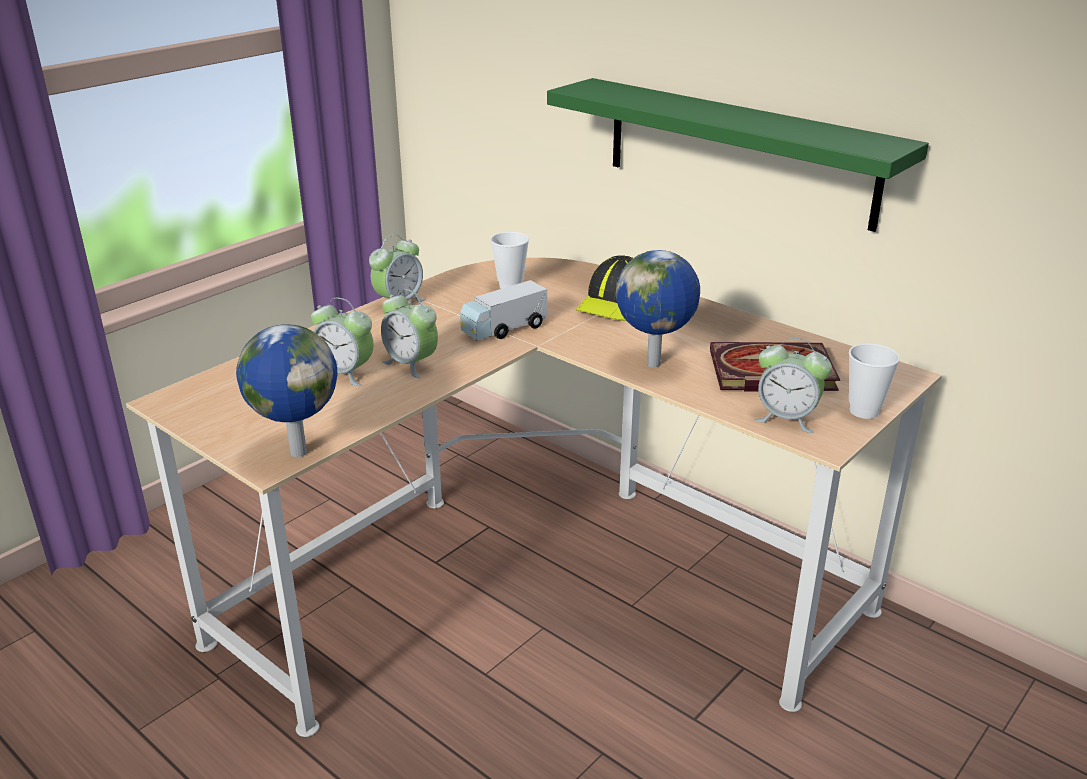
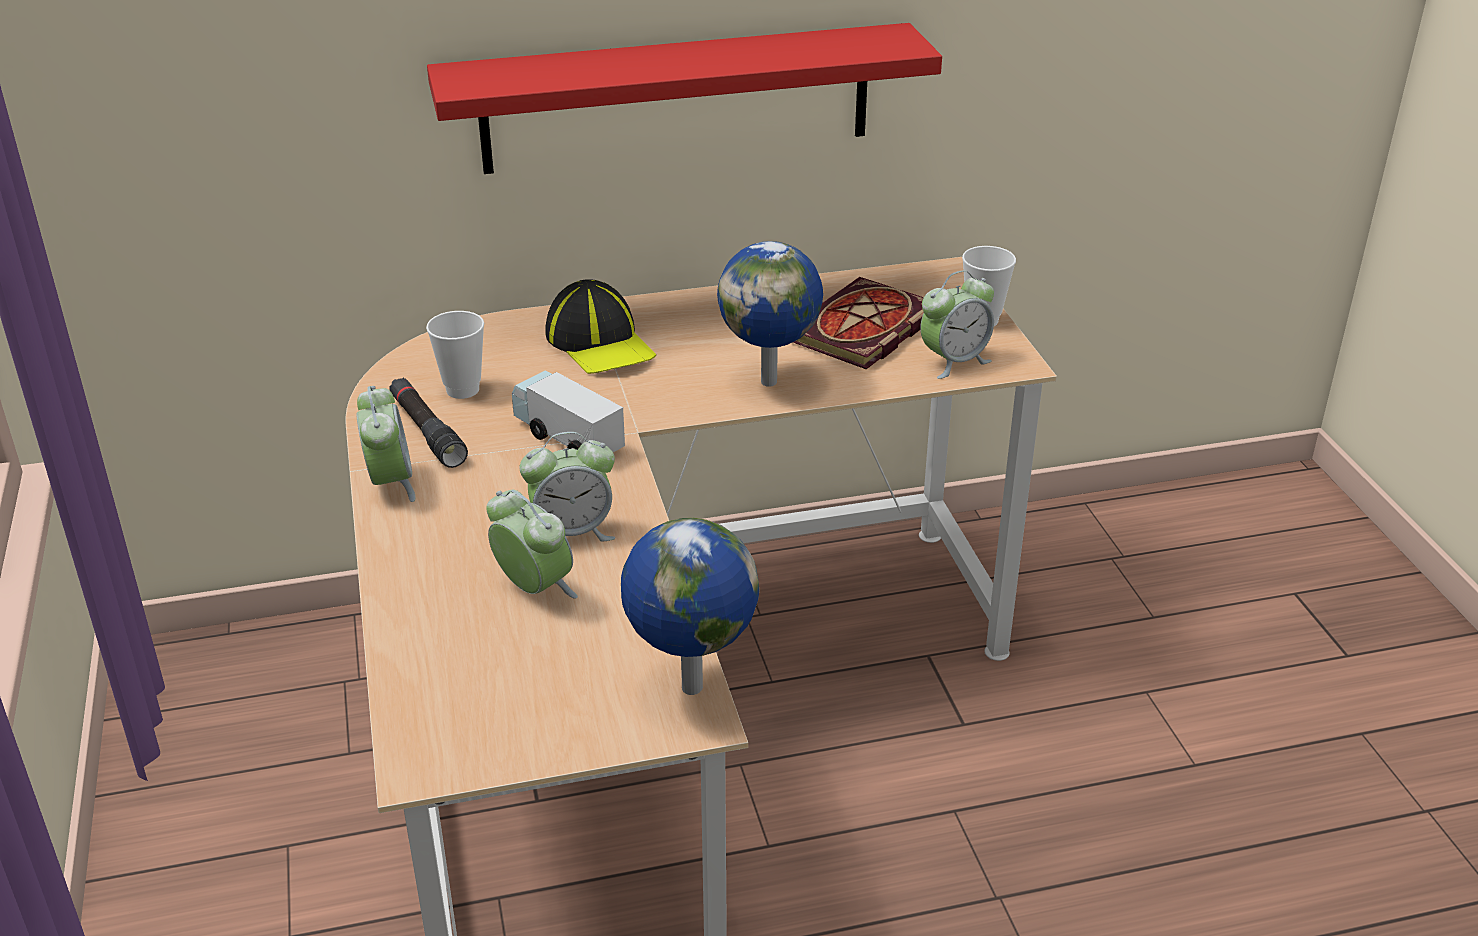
camera: 55 degrees left, 5 degrees up
alarm clock [311,298,373,386] -> alarm clock turned 105 degrees counterclockwise [486,490,578,599]
toy truck [460,280,547,340] -> toy truck turned 135 degrees clockwise [512,370,625,452]
green shelf [547,78,929,232] -> red shelf [427,23,942,174]
none -> black flashlight [389,378,468,468]

